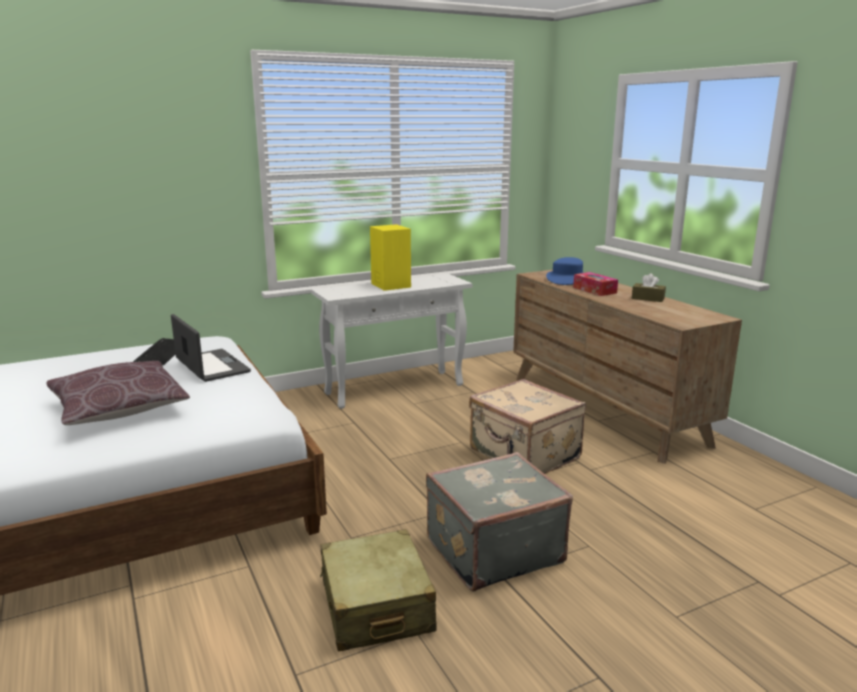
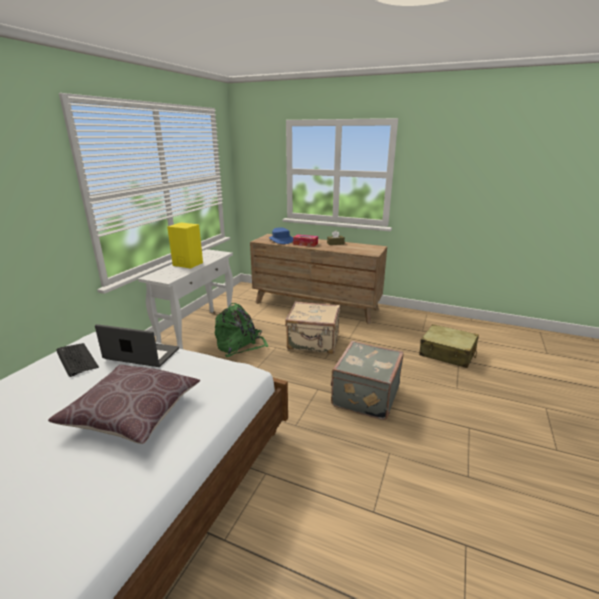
camera: 40 degrees left, 5 degrees up
beige suitcase [320,529,437,652] -> beige suitcase moved to [419,324,479,368]
none -> green backpack [215,303,269,357]

